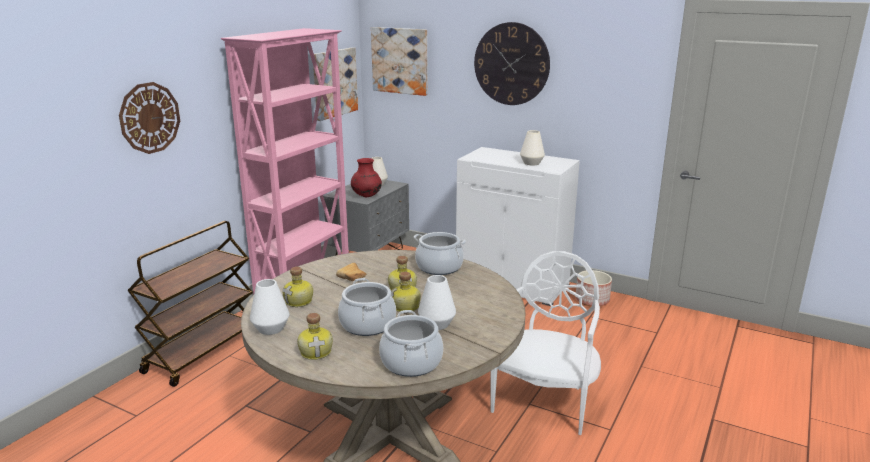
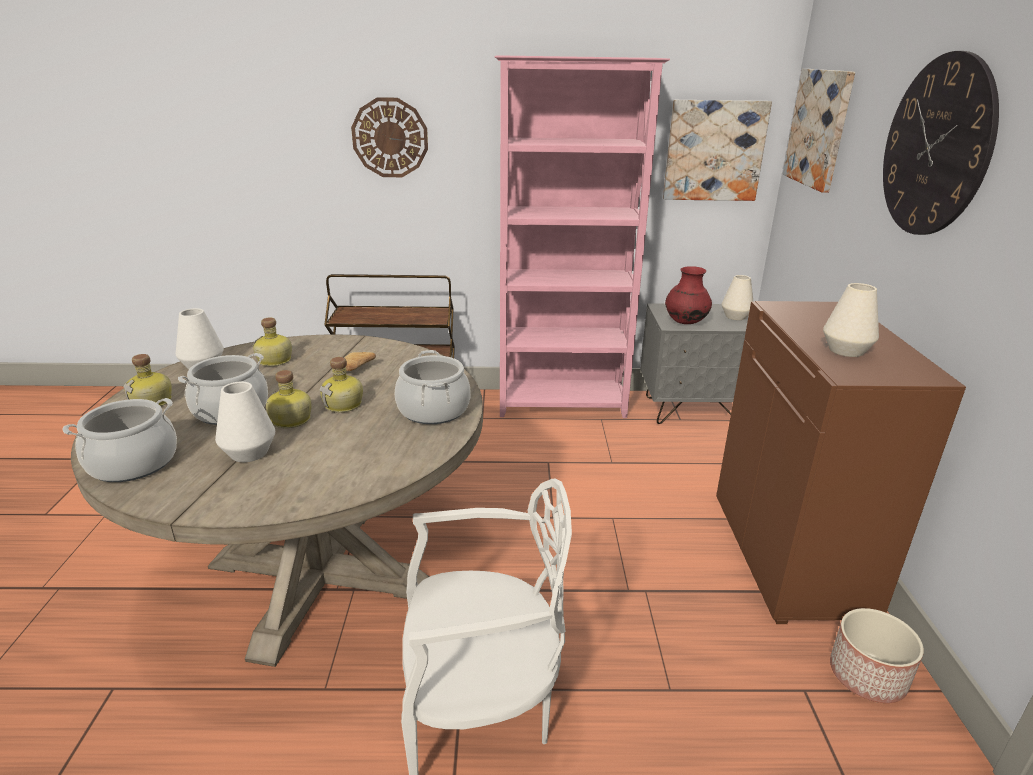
camera: 60 degrees right, 5 degrees up
white cabinet [456,147,580,306] -> brown cabinet [716,301,966,624]

